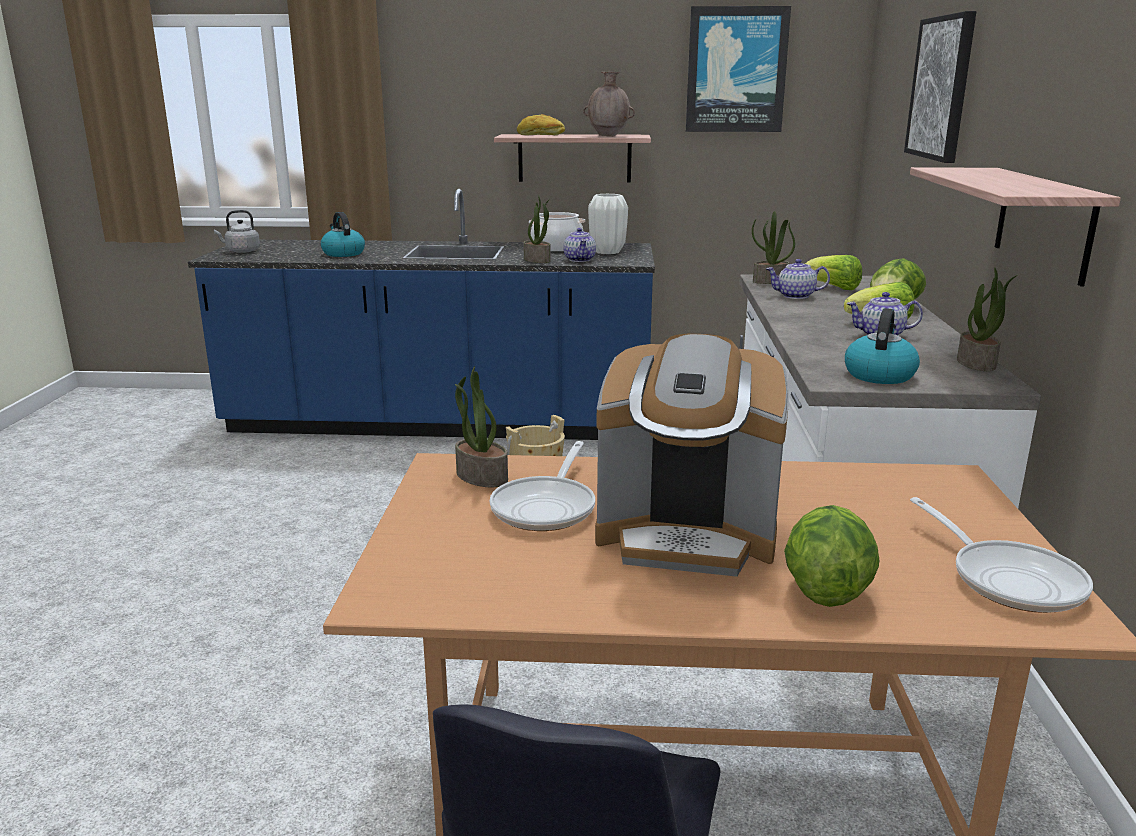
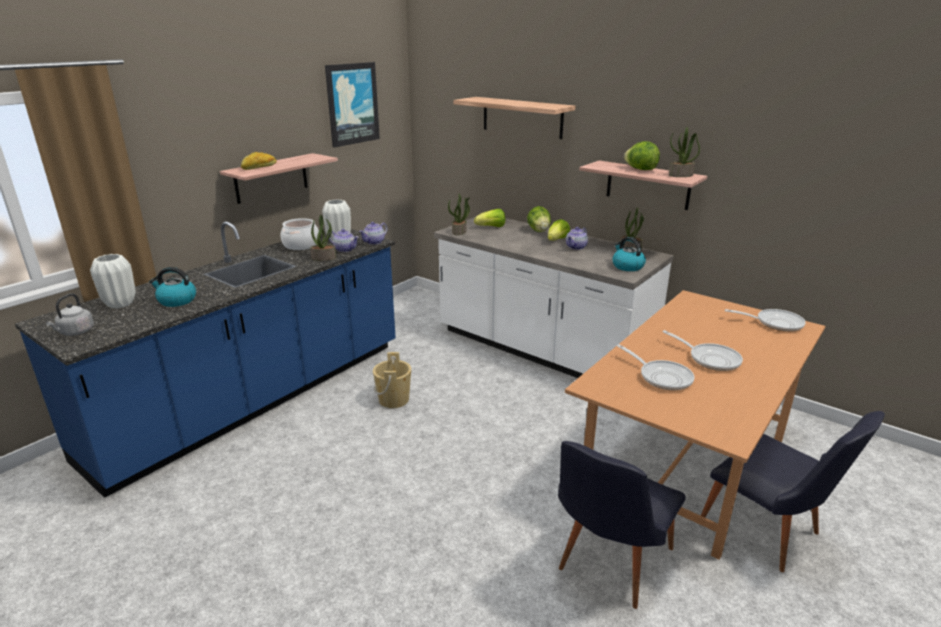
camera: 55 degrees left, 5 degrees up
potted plant [455,366,508,487] -> potted plant moved to [669,127,700,177]
brown vase [583,72,635,137] -> none
coffee machine [595,334,789,577] -> frying pan [662,330,743,371]
teapot [766,259,830,299] -> teapot moved to [359,222,387,245]
lettuce [784,505,880,607] -> lettuce moved to [624,141,660,170]
picture [904,11,976,163] -> shelf [453,97,575,139]
none -> white vase [90,254,136,308]
none -> black chair [558,441,686,609]

